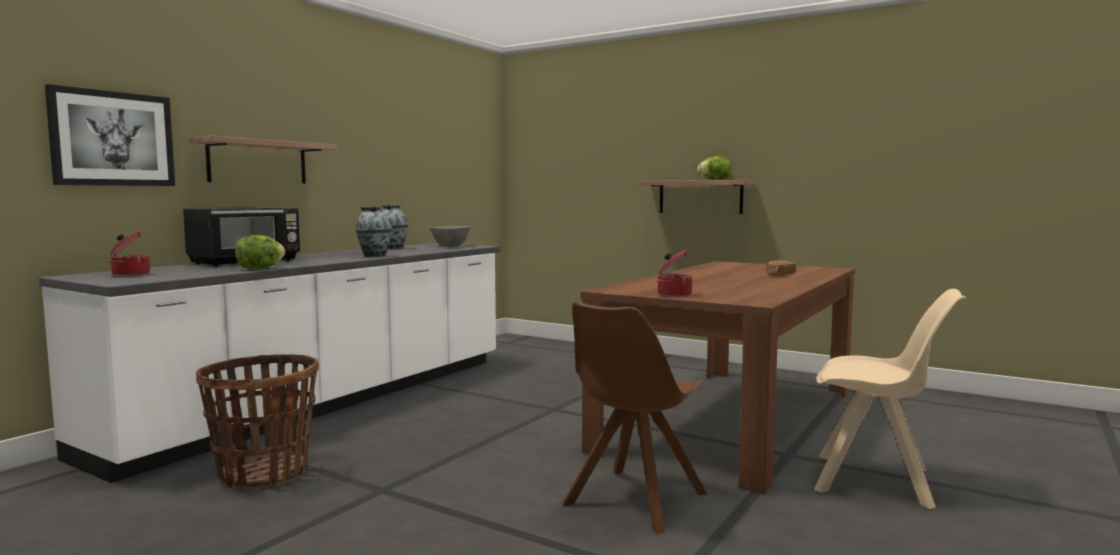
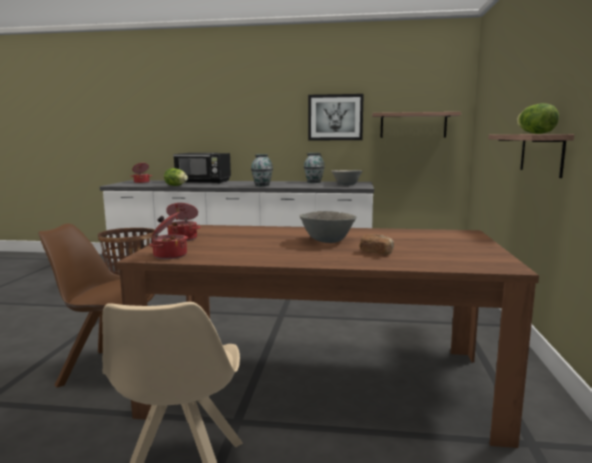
camera: 65 degrees right, 5 degrees up
picture [45,84,175,186] -> picture moved to [308,94,364,140]
shelf [189,136,338,183] -> shelf moved to [372,112,461,138]
none -> cooking pot [149,212,188,259]
none -> grey bowl [300,211,356,243]

